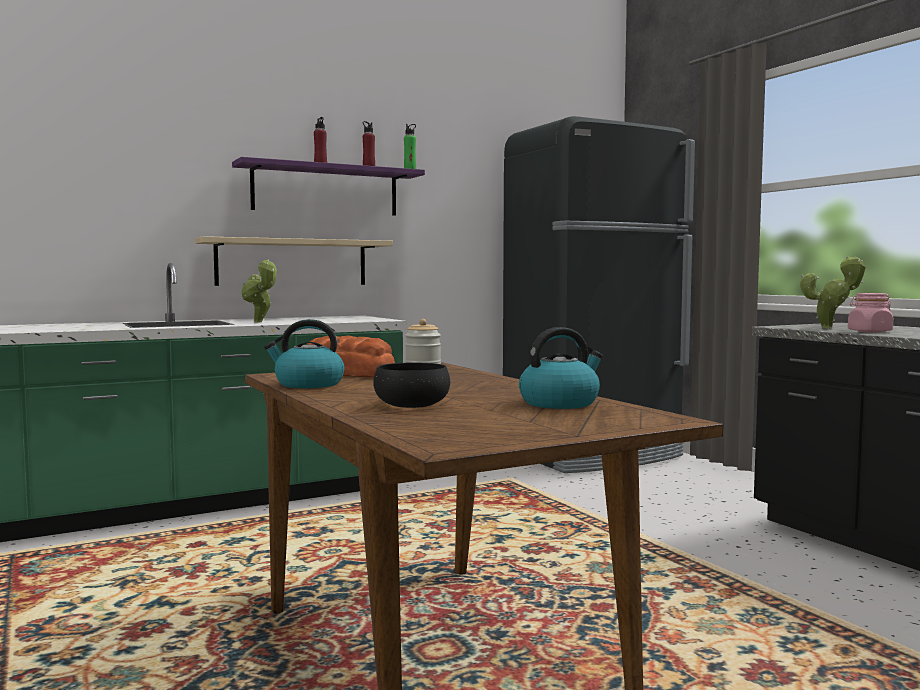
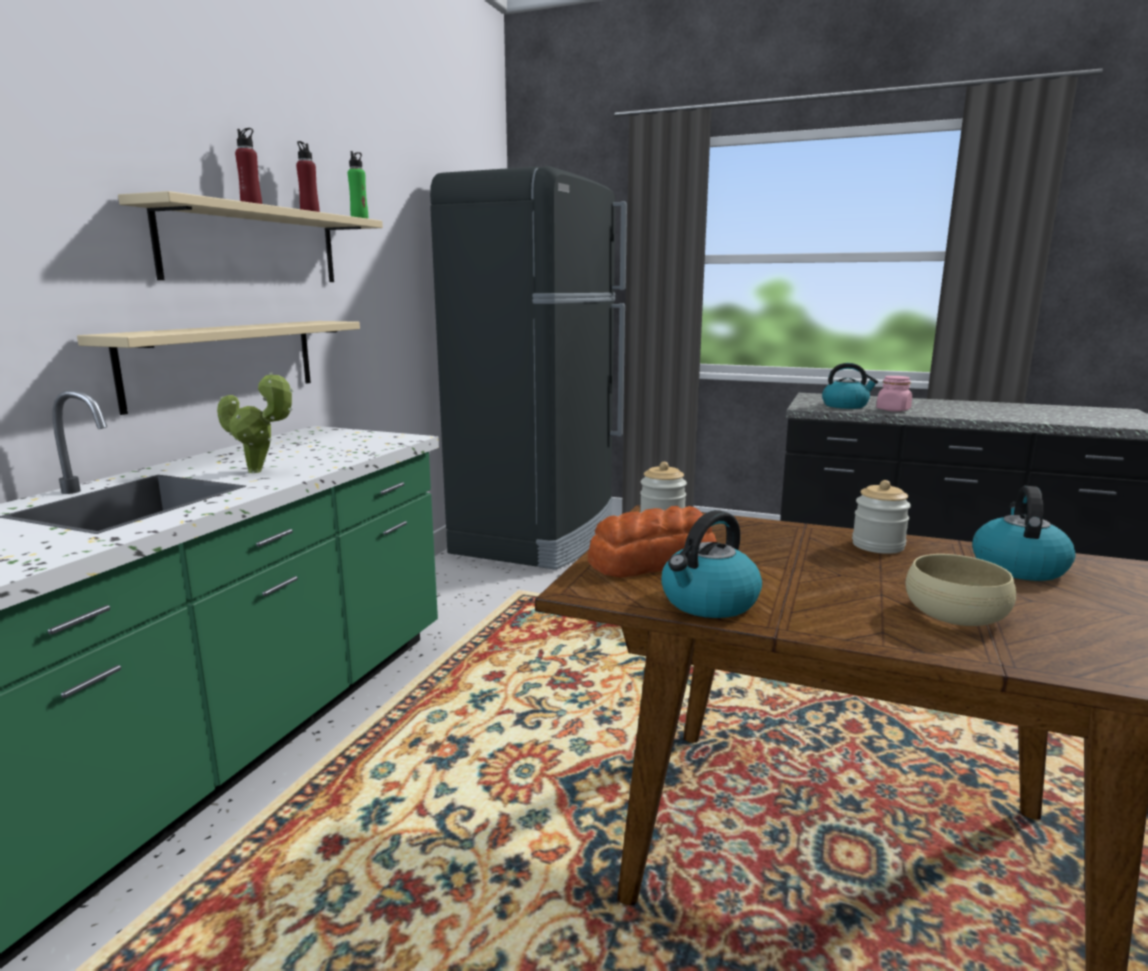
camera: 40 degrees left, 10 degrees up
purple shelf [232,157,425,216] -> beige shelf [118,191,383,282]
black bowl [373,363,450,408] -> beige bowl [906,554,1016,626]
potted plant [800,256,866,329] -> kettle [822,363,878,409]
none -> jar [852,480,911,554]

